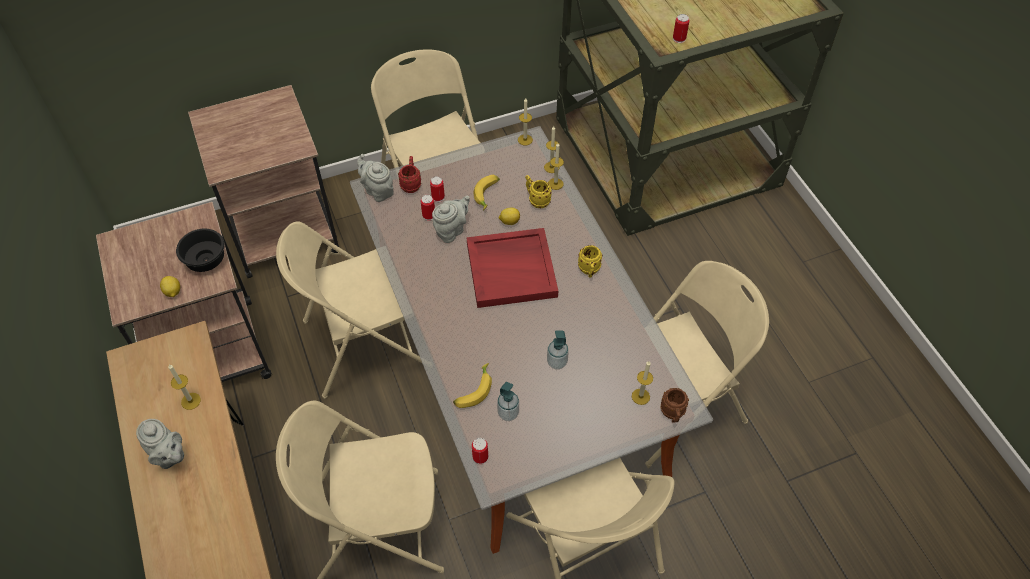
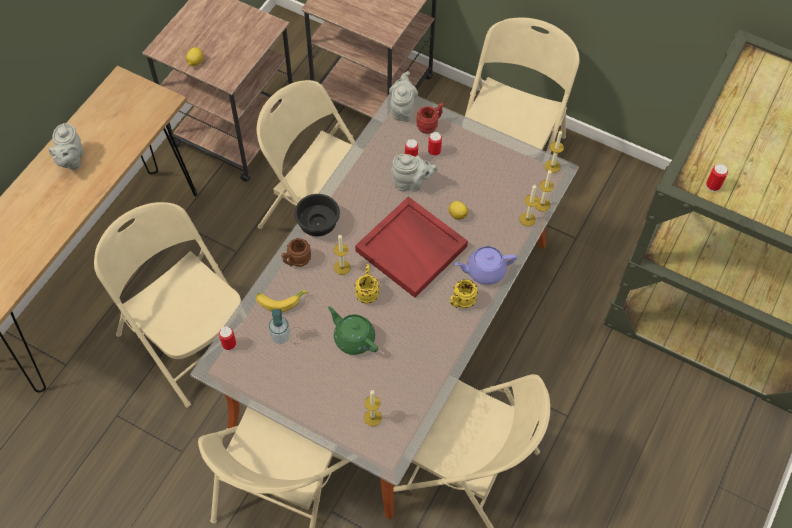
camera: 50 degrees right, 5 degrees up
candle [168,364,201,410] -> candle moved to [334,235,351,275]
black bowl [176,229,225,272] -> black bowl moved to [294,194,340,236]
banana [474,175,500,211] -> none
yellow mug [525,175,552,208] -> yellow mug moved to [355,264,379,304]
soap dispenser [547,330,569,369] -> green teapot [328,306,378,355]
brown mug [660,388,689,423] -> brown mug moved to [281,238,311,267]
none -> purple teapot [455,246,517,285]

